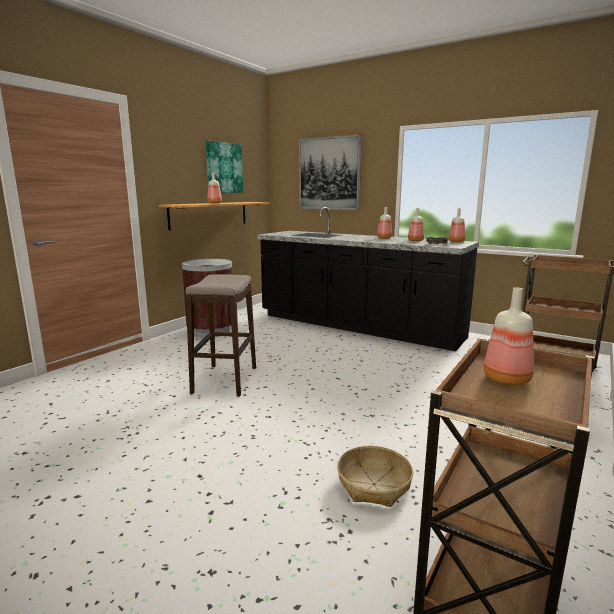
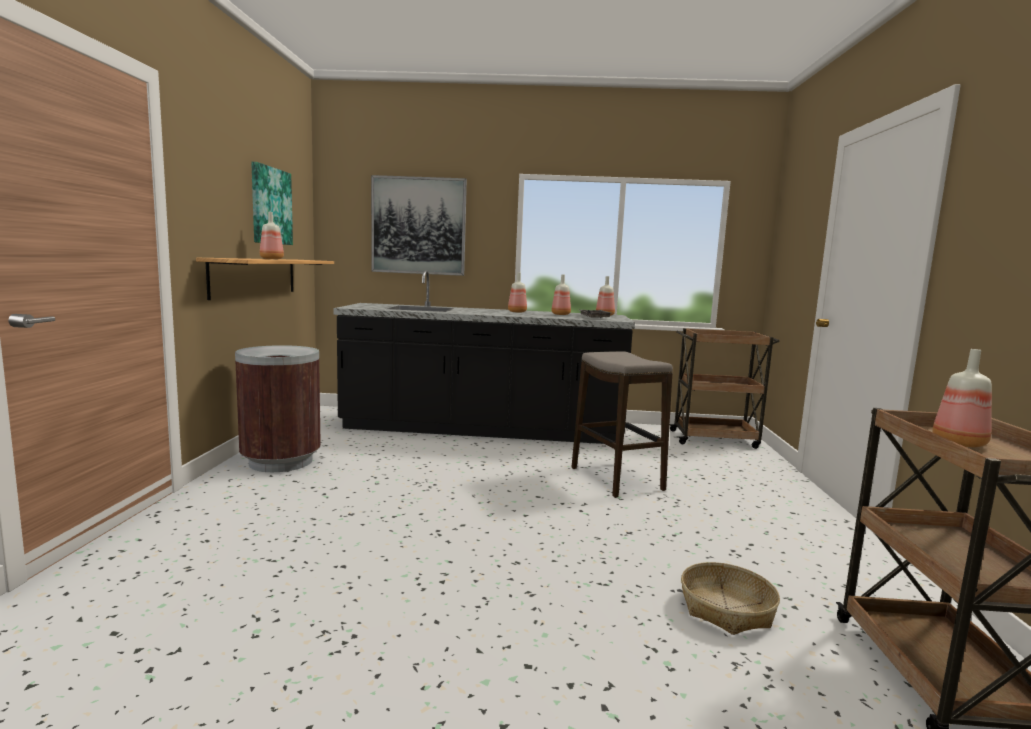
camera: 30 degrees left, 5 degrees down
stool [185,274,256,397] -> stool moved to [571,351,673,498]

